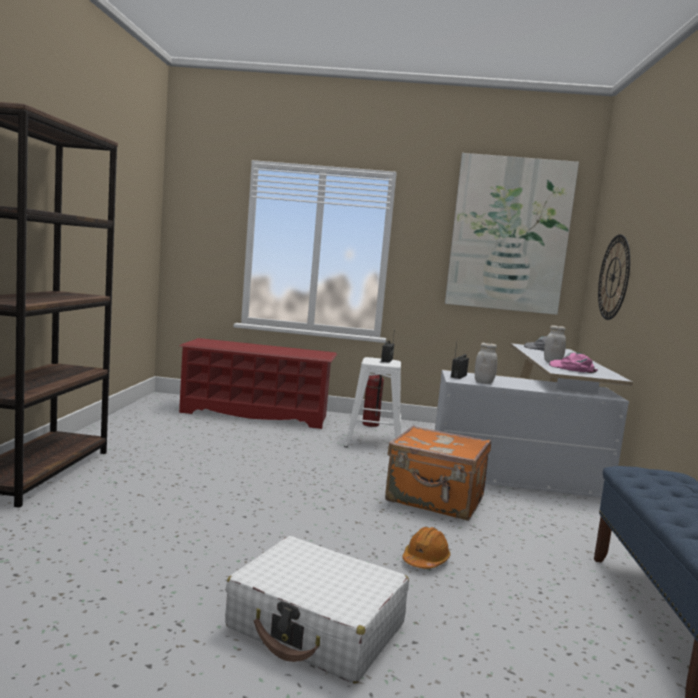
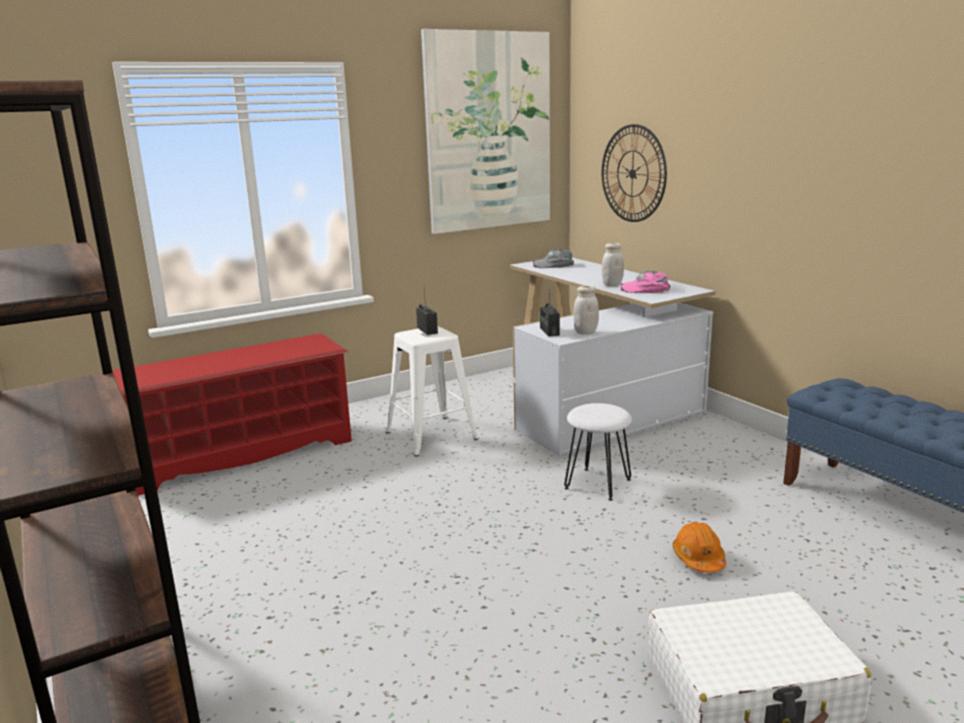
camera: 35 degrees left, 10 degrees up
fire extinguisher [362,373,384,427] -> none
orange suitcase [385,425,491,521] -> white stool [564,403,632,501]

